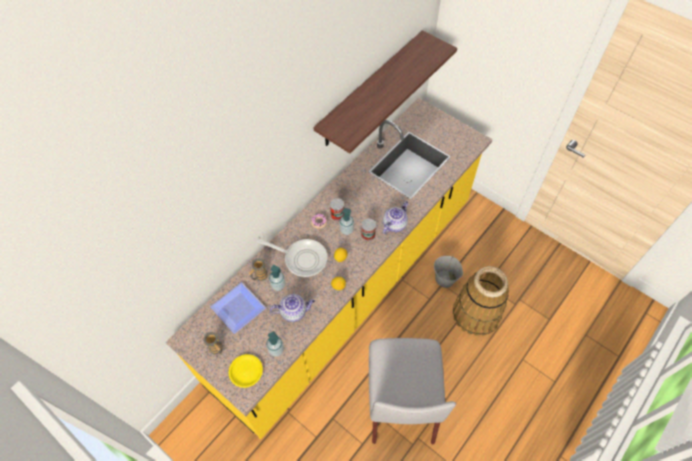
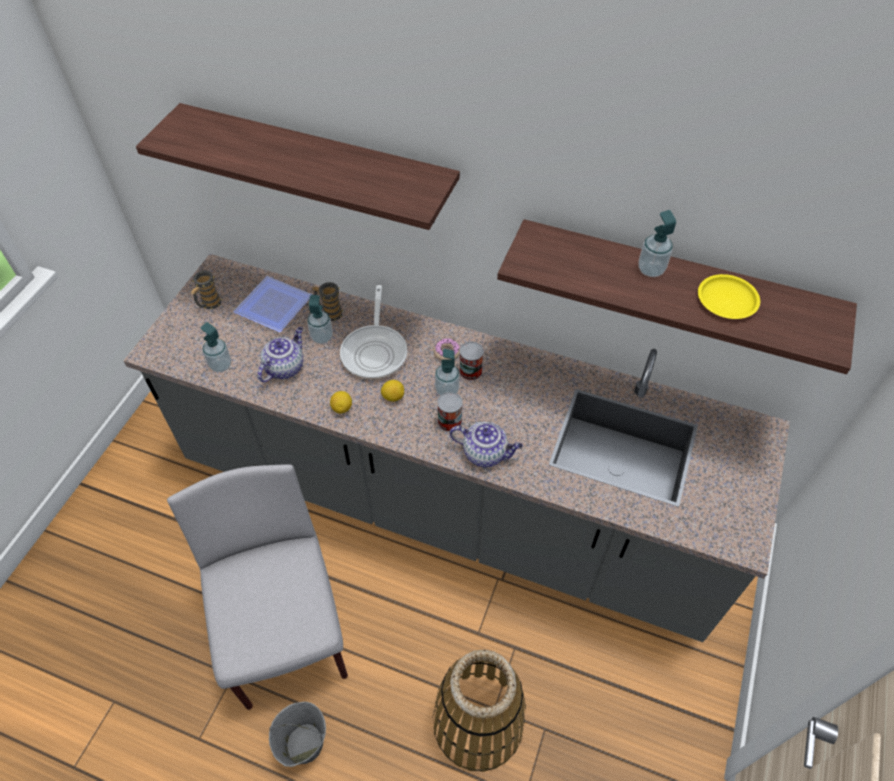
camera: 70 degrees right, 5 degrees down
yellow counter [166,98,492,439] -> grey counter [124,254,790,642]
yellow plate [229,354,263,388] -> yellow plate moved to [698,274,760,319]
teapot [270,294,315,322] -> teapot turned 120 degrees counterclockwise [257,327,303,382]
grey chair [369,338,456,444] -> grey chair turned 90 degrees clockwise [167,464,348,710]
grey bucket [434,256,463,288] -> grey bucket moved to [269,702,326,767]
none -> shelf [136,103,460,230]
none -> soap dispenser [639,210,676,277]

